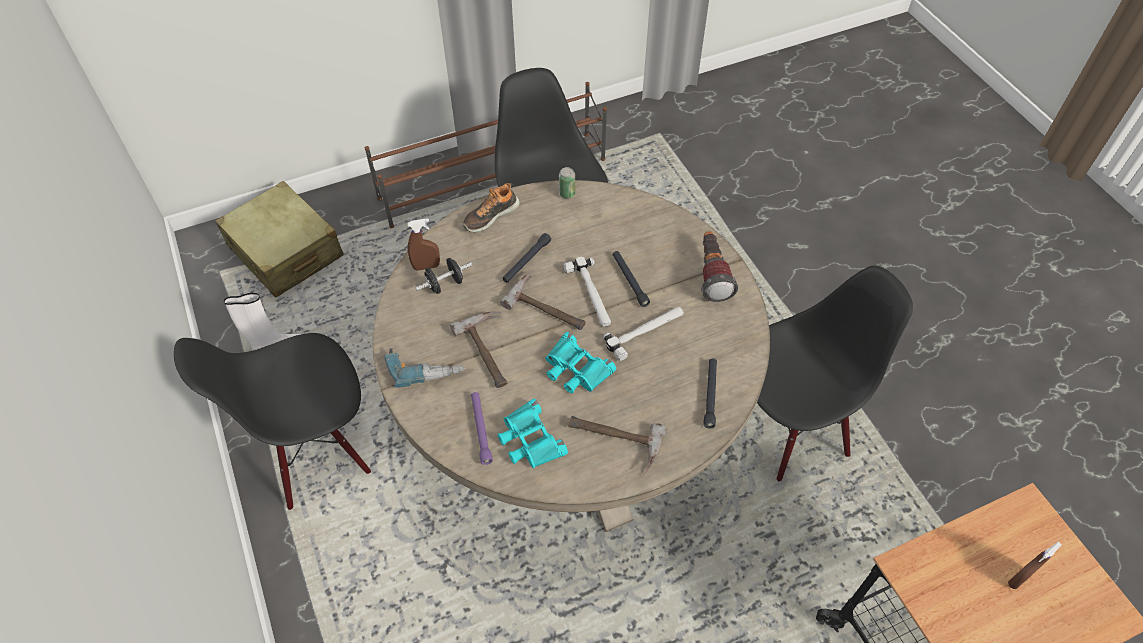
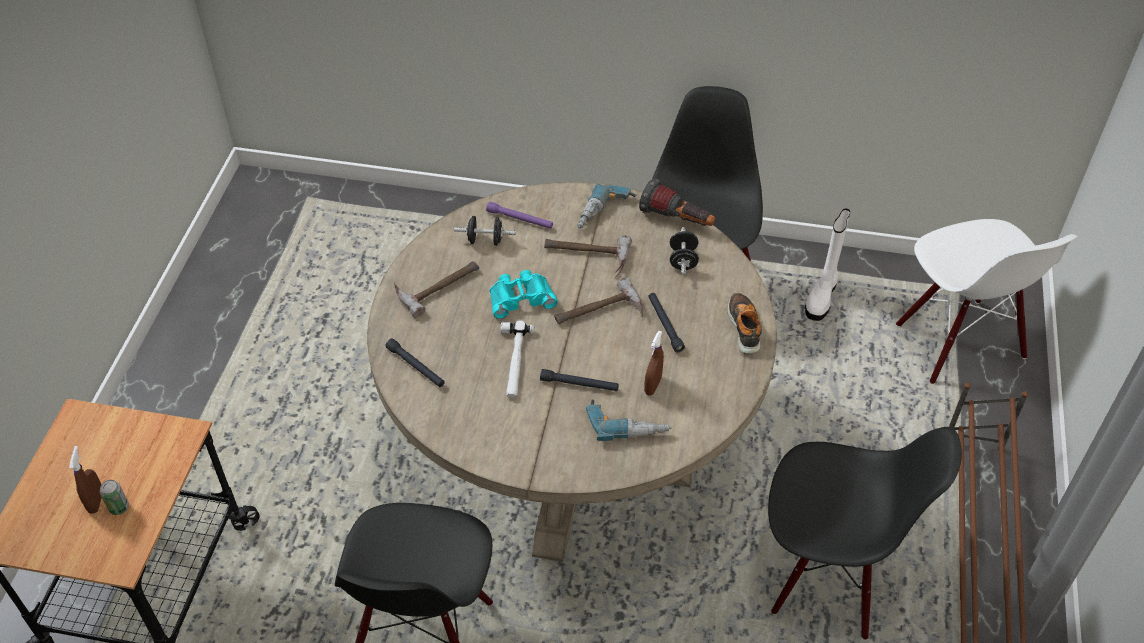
camera: 125 degrees right, 5 degrees down
beige suitcase [215,181,344,298] -> white chair [896,219,1078,384]
brown spray bottle [407,219,440,271] -> brown spray bottle moved to [644,331,664,395]
turquoise binoculars [498,399,568,468] -> black dumbbell [454,216,516,246]
can [559,167,575,199] -> can moved to [100,480,129,515]
hammer [563,257,611,327] -> none
flashlight [701,232,738,302] -> flashlight moved to [639,179,715,226]
none -> power drill [586,399,672,441]

